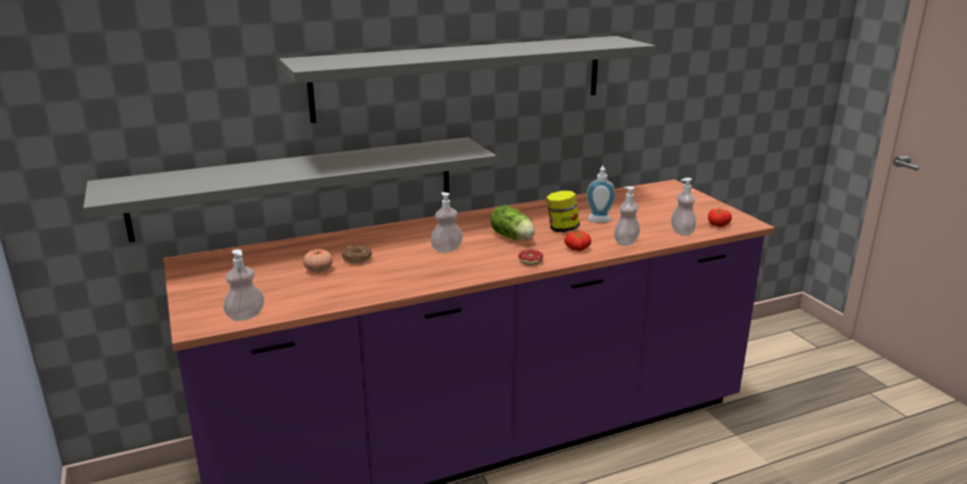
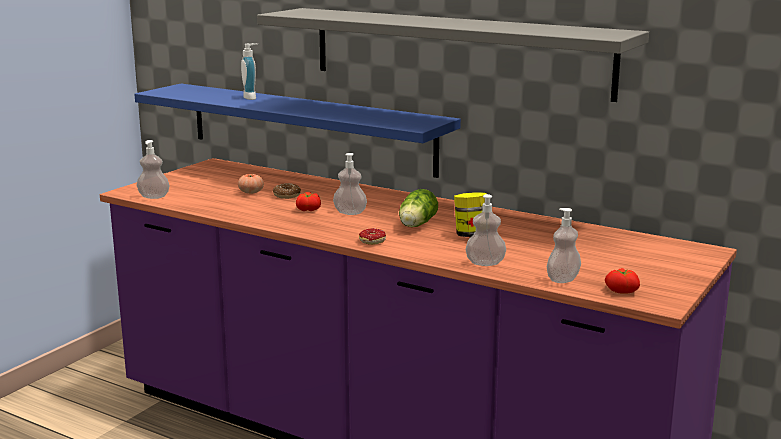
camera: 55 degrees right, 5 degrees down
grey shelf [83,137,496,242] -> blue shelf [134,84,461,178]
tomato [564,231,591,251] -> tomato moved to [296,192,321,211]
soap dispenser [586,166,616,223] -> soap dispenser moved to [241,43,258,100]

